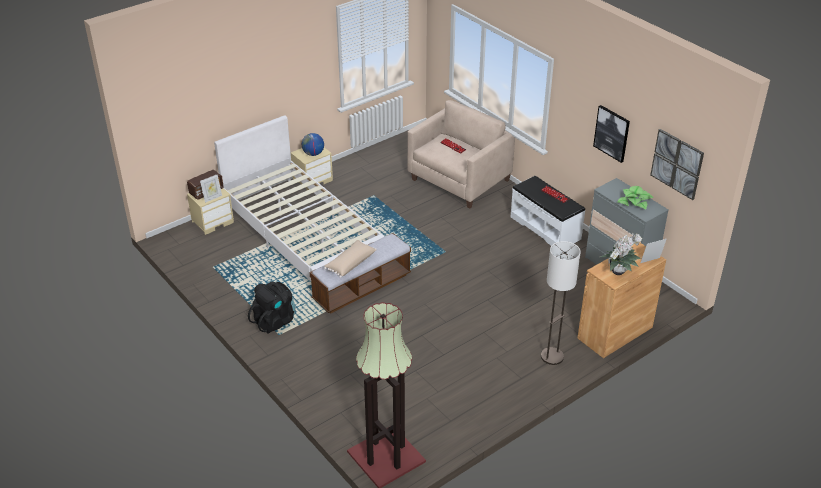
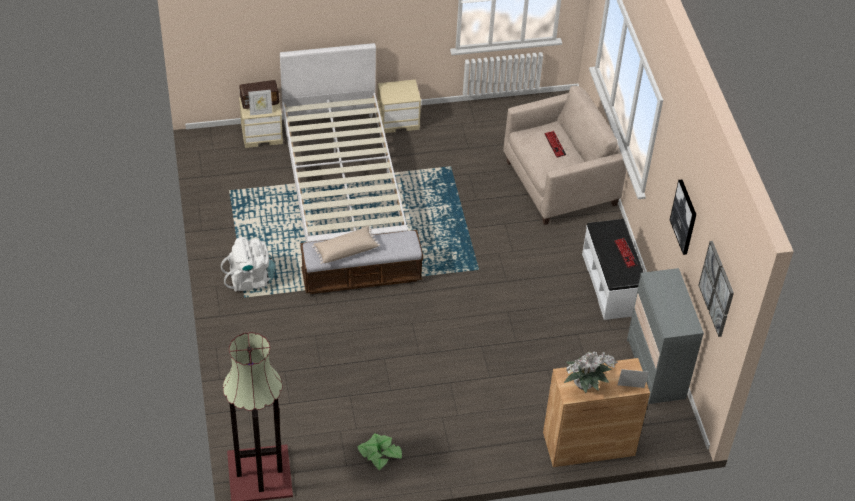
camera: 25 degrees right, 10 degrees up
black backpack [248,282,295,334] -> white backpack [221,237,276,292]
globe [301,133,324,156] -> none
floor lamp [541,241,581,365] -> none
potted plant [617,186,654,210] -> potted plant moved to [357,434,402,470]

